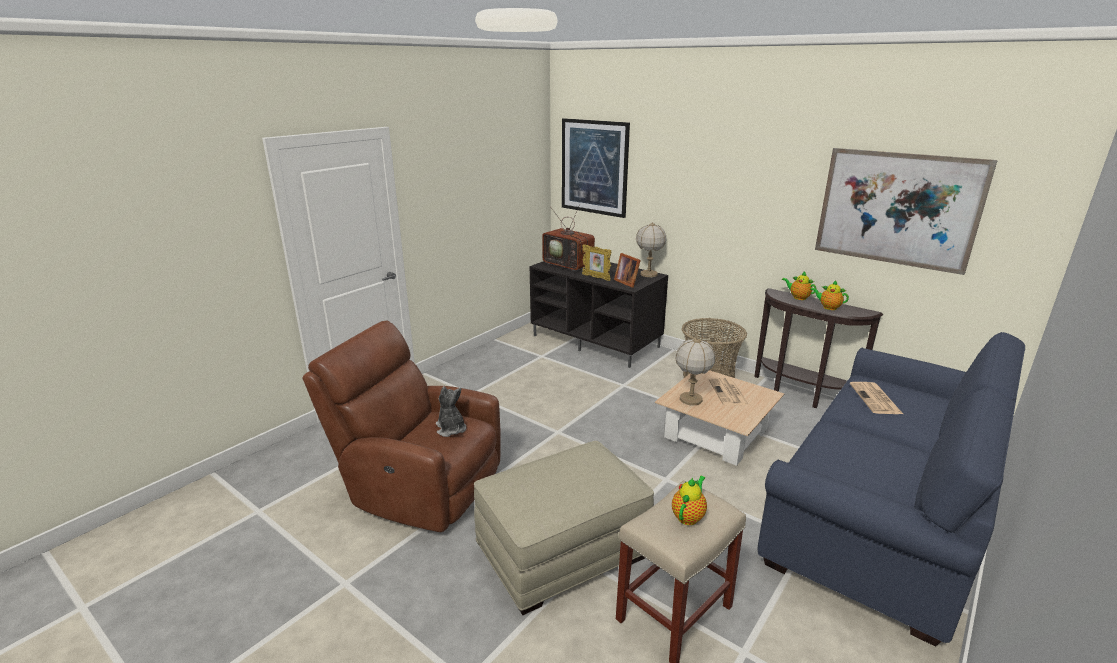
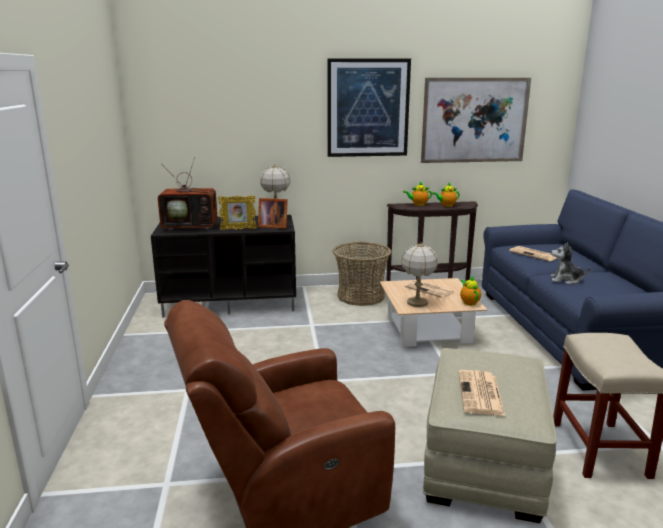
camera: 45 degrees left, 5 degrees down
plush toy [436,386,466,437] -> plush toy moved to [551,242,591,284]
picture [562,118,630,218] -> picture moved to [327,58,411,157]
teapot [672,476,707,525] -> teapot moved to [460,276,481,305]
none -> newspaper [458,370,505,416]

